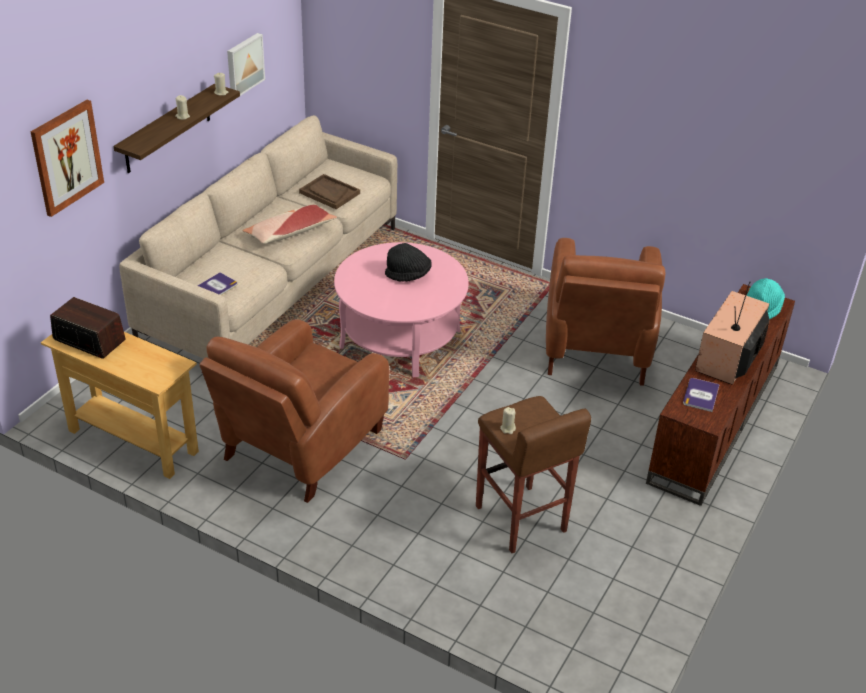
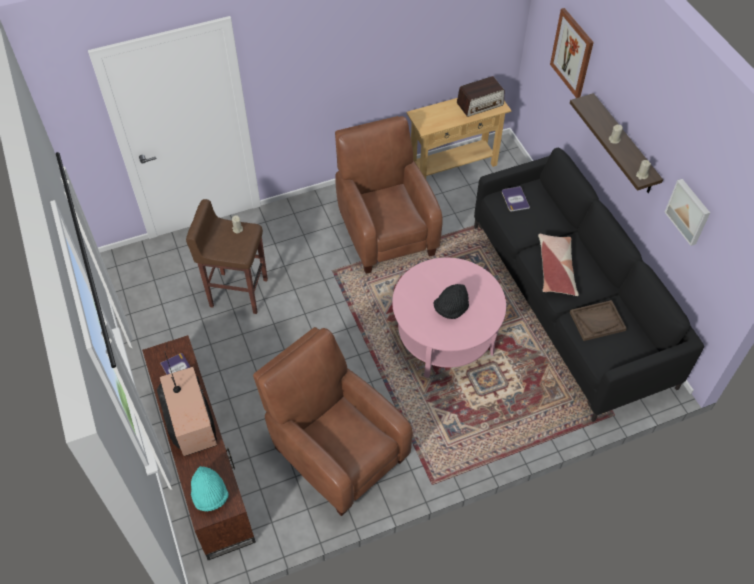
camera: 130 degrees right, 15 degrees up
beige sofa [119,115,397,359] -> black sofa [474,148,704,422]

